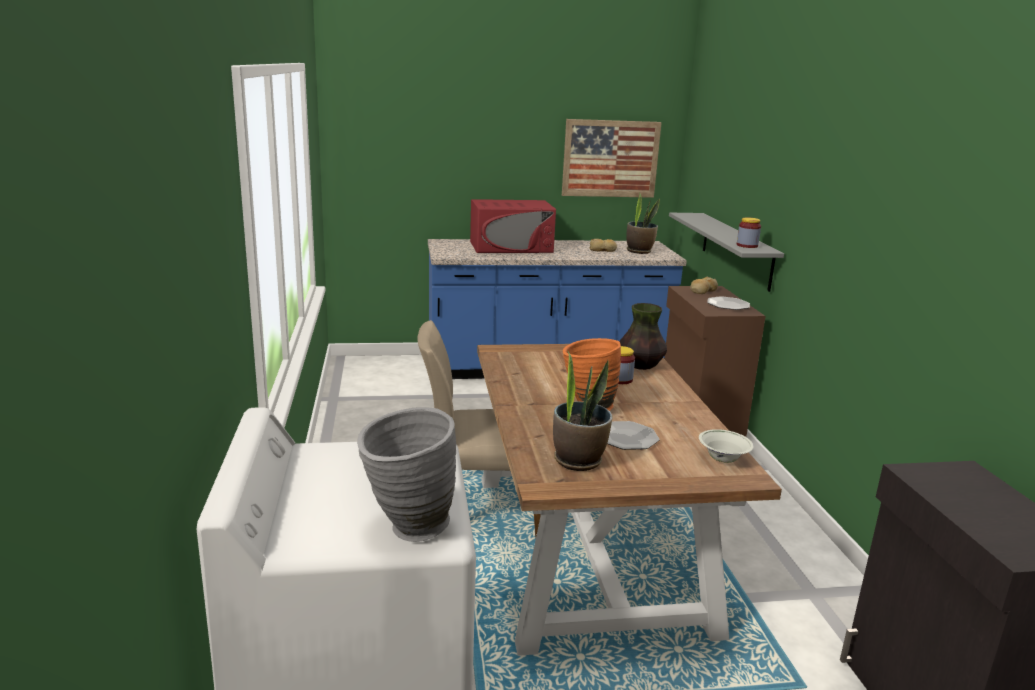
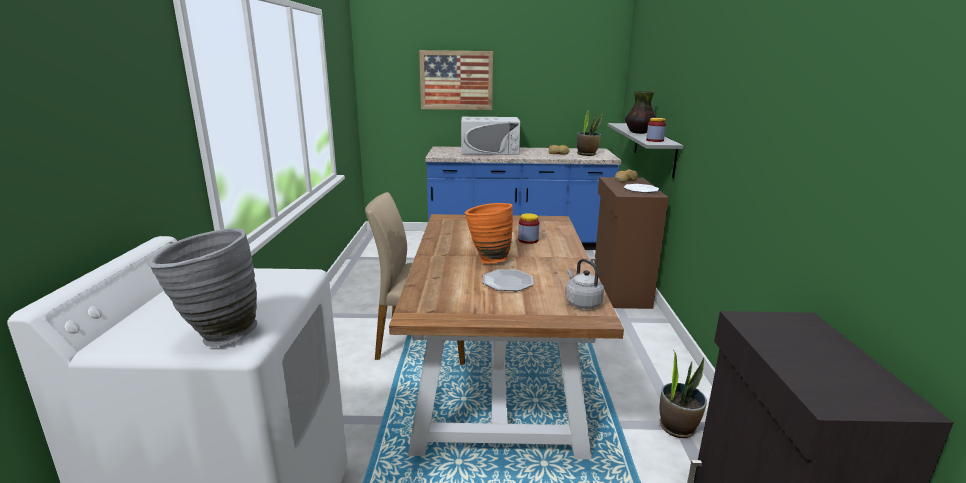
camera: 10 degrees right, 0 degrees up
red microwave [470,199,556,253] -> white microwave [461,117,521,155]
potted plant [553,352,613,471] -> potted plant moved to [659,349,707,438]
picture [562,119,662,198] -> picture moved to [419,50,493,110]
vase [620,303,667,370] -> vase moved to [625,91,657,134]
white bowl [699,429,754,463] -> grey kettle [565,259,604,309]

